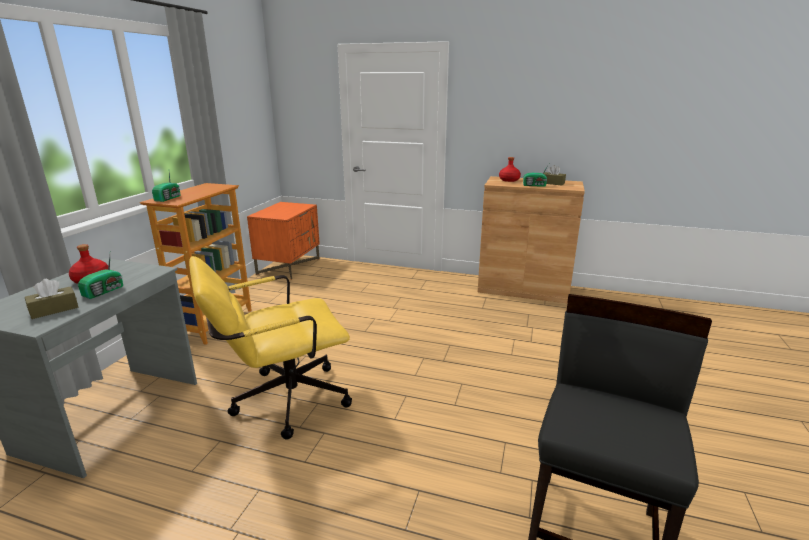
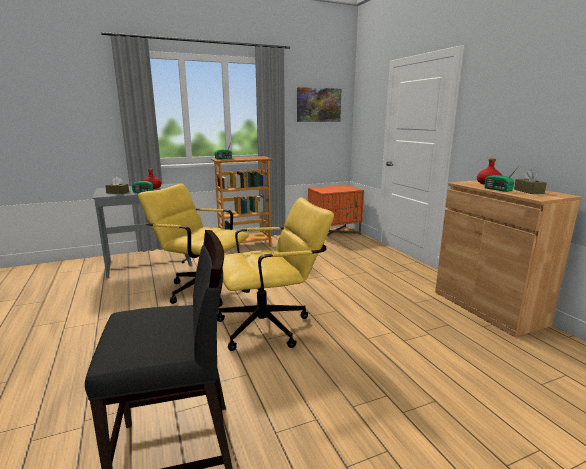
camera: 50 degrees right, 5 degrees down
none -> yellow office chair [217,197,334,351]
none -> picture [297,87,342,122]

